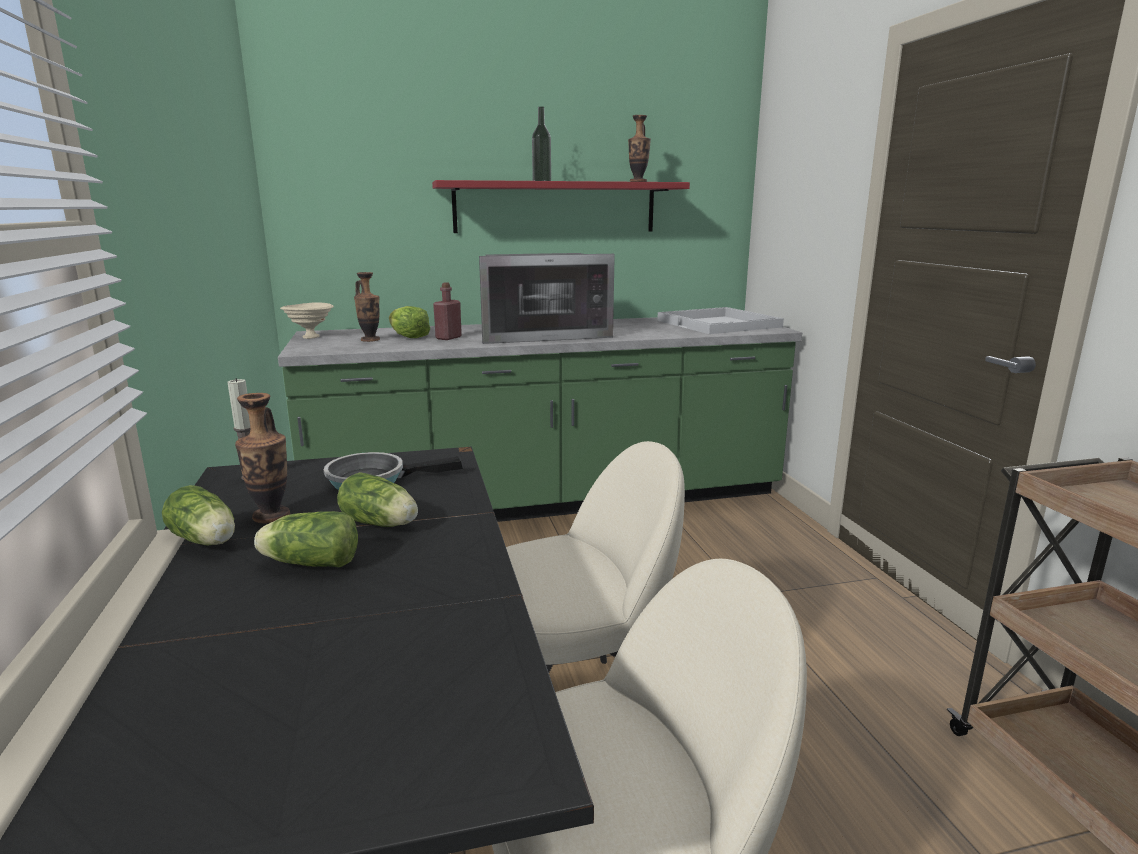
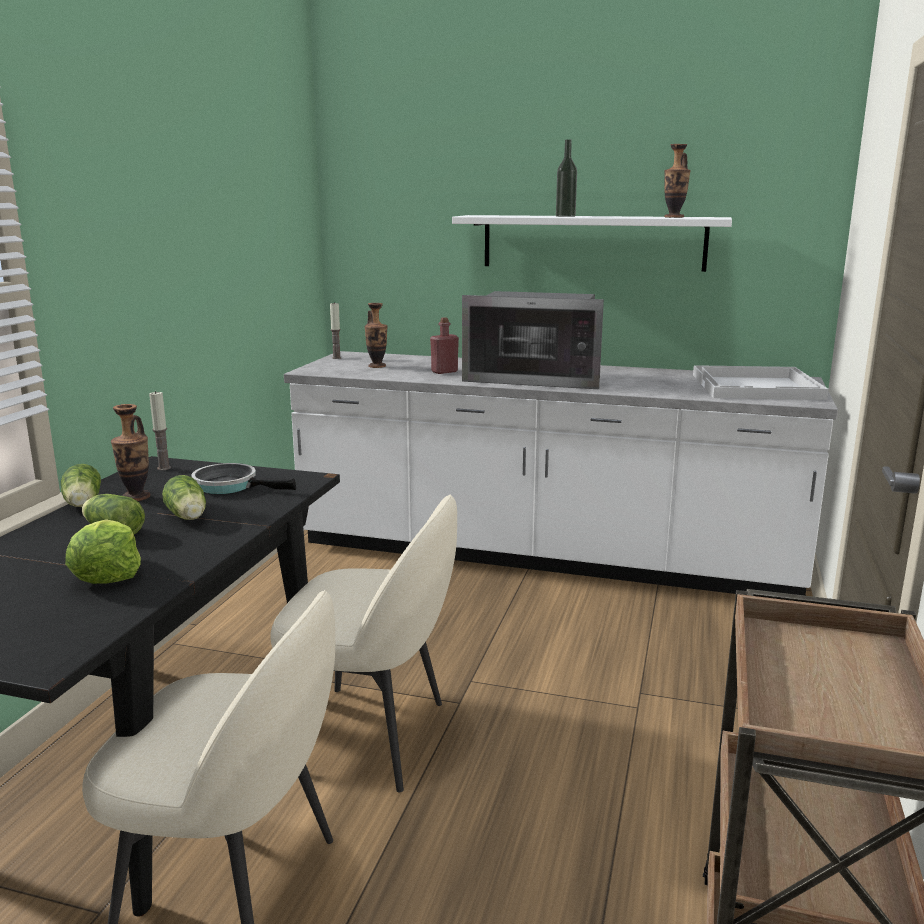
camera: 30 degrees right, 0 degrees up
green counter [278,317,802,522] -> white counter [284,351,838,596]
beige bowl [280,302,334,339] -> candle [330,303,342,359]
lettuce [389,306,430,338] -> lettuce moved to [65,519,141,584]
red shelf [432,180,690,233] -> white shelf [452,215,732,272]

